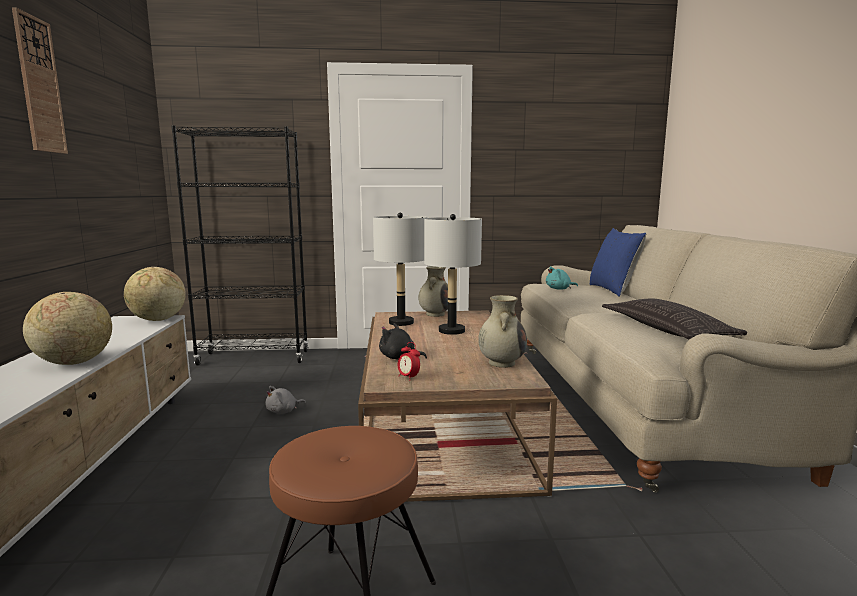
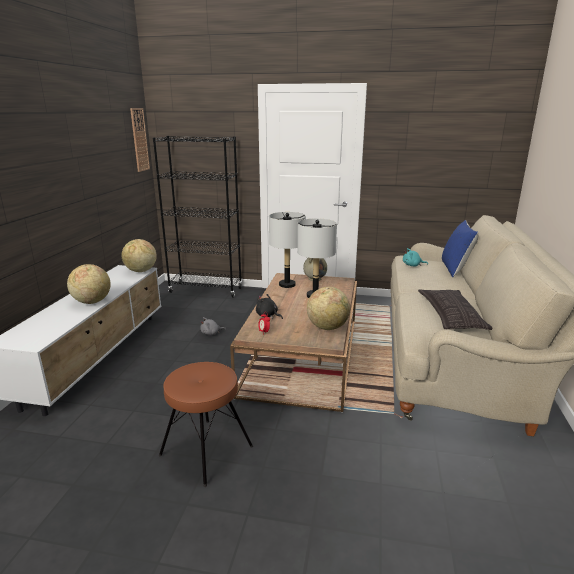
camera: 15 degrees right, 10 degrees up
wall clock [12,7,68,154] -> wall clock moved to [130,108,150,172]
beige vase [478,295,527,368] -> globe [307,287,350,330]

